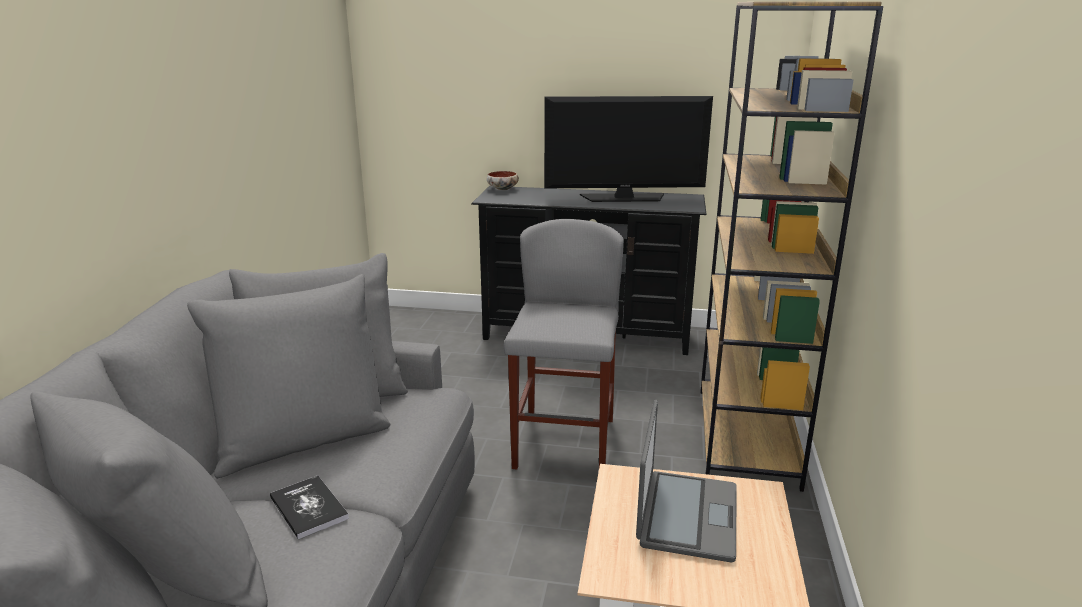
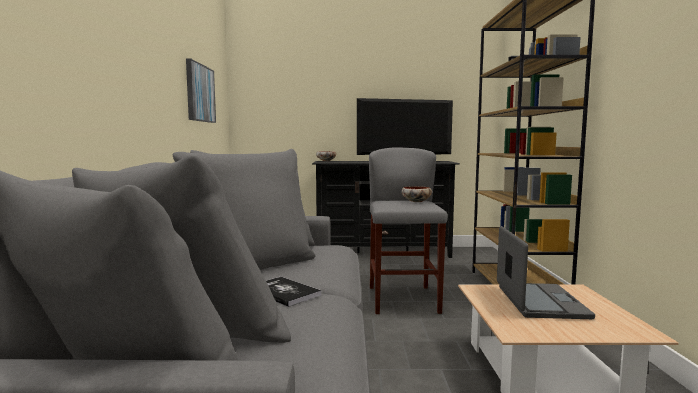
camera: 10 degrees left, 15 degrees down
none -> picture [186,58,216,123]
none -> bowl [402,186,432,202]

